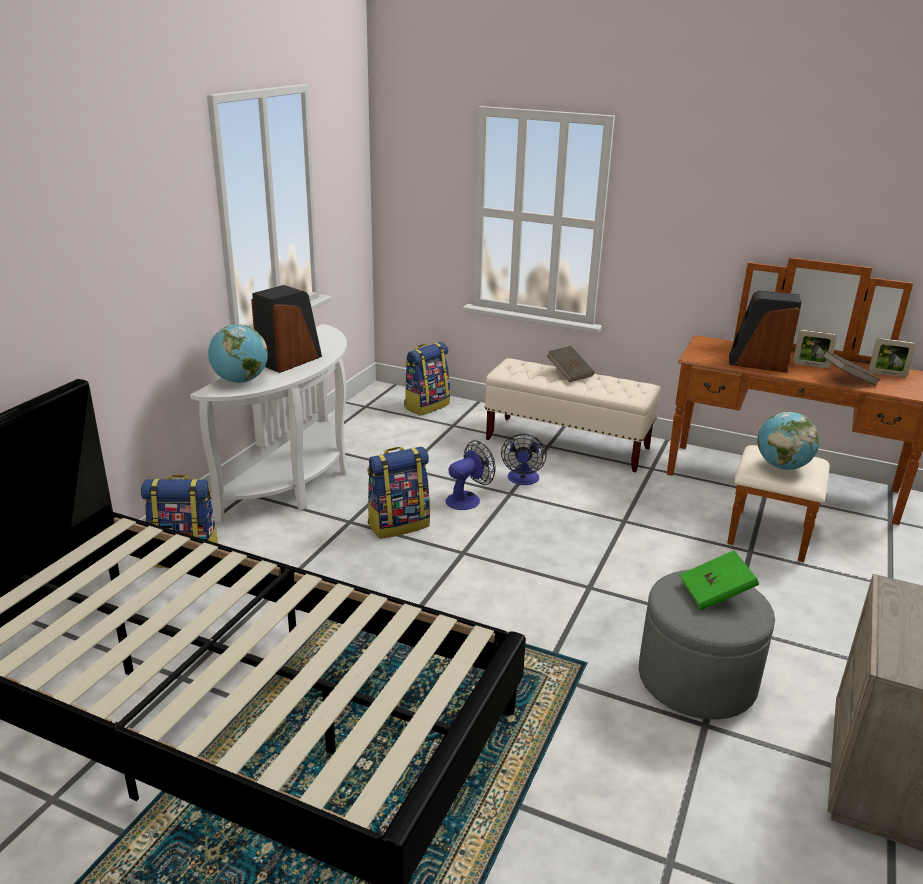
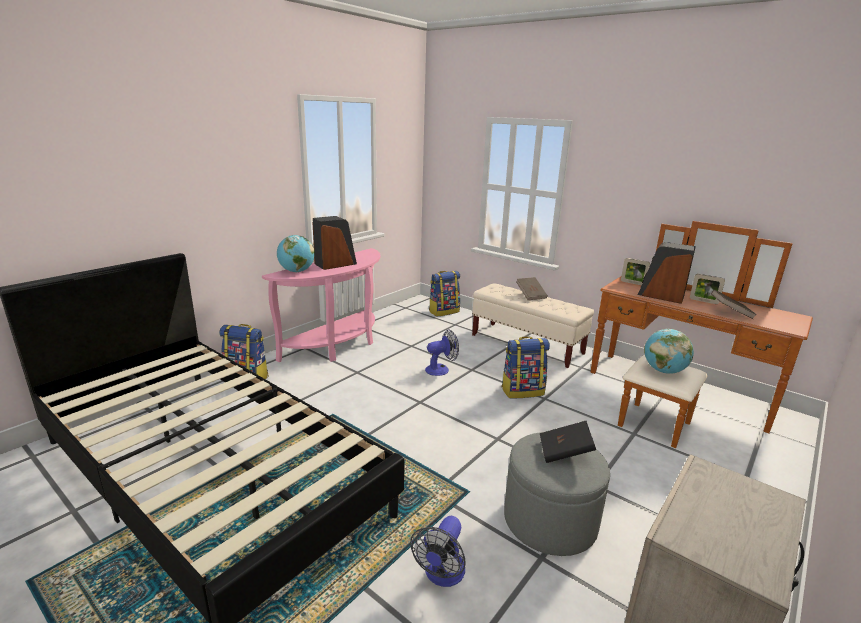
camera: 15 degrees right, 5 degrees down
white console table [190,324,348,523] -> pink console table [262,248,381,362]
backpack [367,447,430,539] -> backpack moved to [501,336,550,398]
fan [501,434,547,485] -> fan moved to [410,516,466,587]
green book [679,550,759,610] -> black book [540,421,596,463]
picture frame [869,338,916,377] -> picture frame moved to [621,258,650,285]

